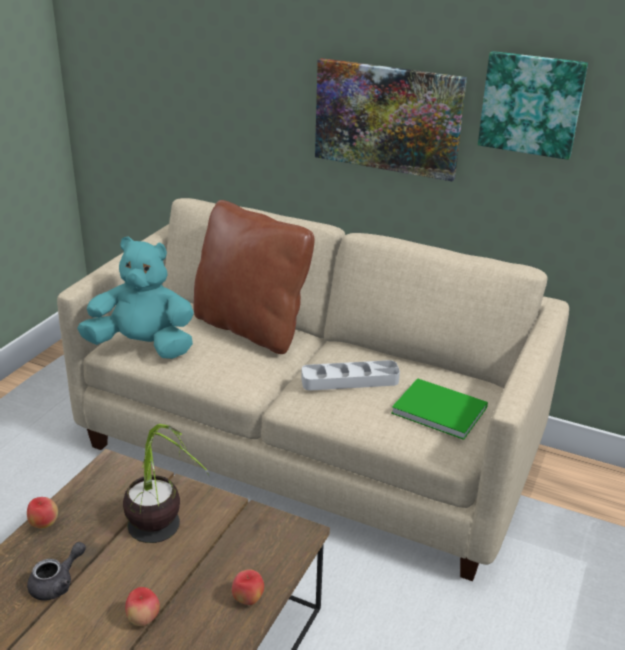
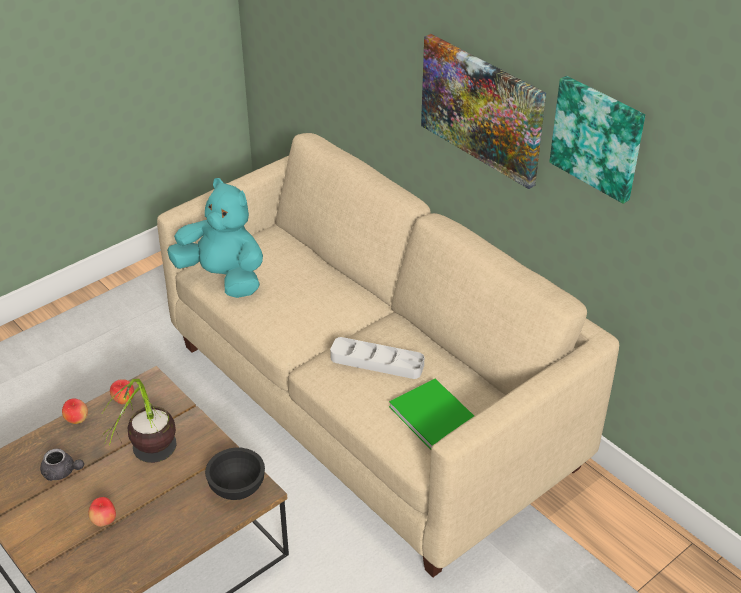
camera: 25 degrees right, 10 degrees up
grey teapot [27,542,86,601] -> grey teapot turned 45 degrees clockwise [40,449,84,481]
brown pillow [194,200,314,354] -> none
apple [232,569,264,605] -> apple moved to [110,379,134,404]
none -> black bowl [205,448,265,500]

